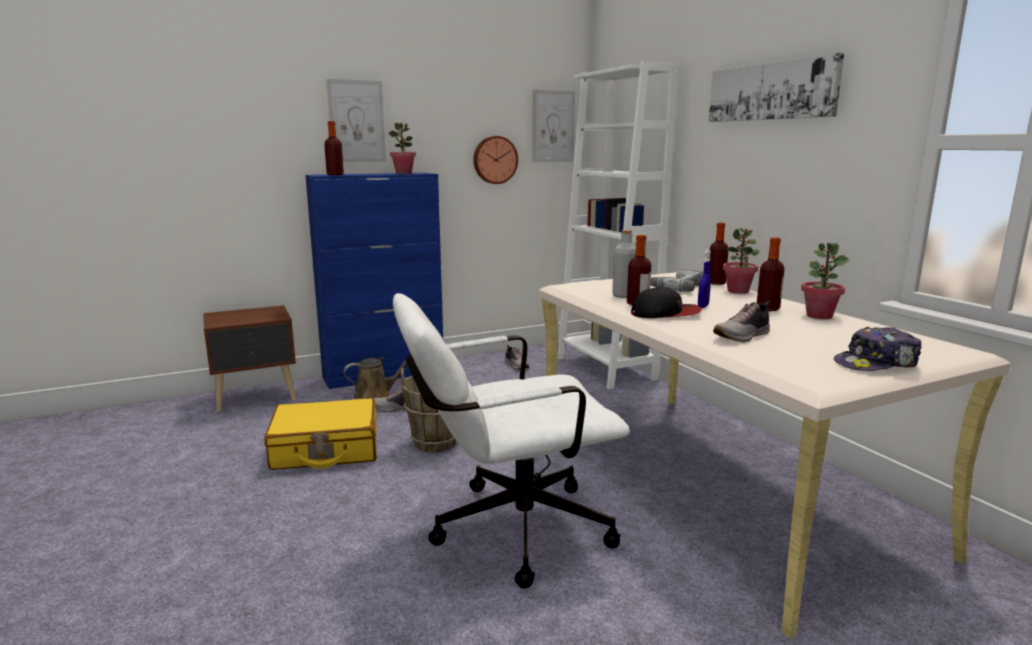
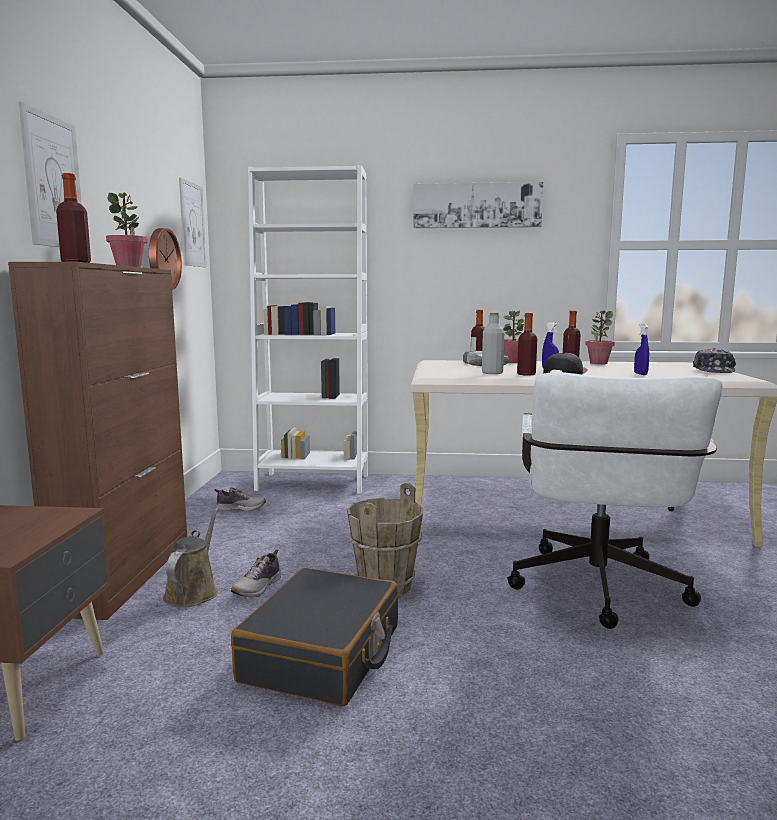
camera: 60 degrees left, 5 degrees down
yellow suitcase [265,398,376,470] -> black suitcase [231,568,398,707]
blue cabinet [305,173,443,389] -> brown cabinet [8,262,187,620]
shoe [713,301,770,342] -> blue spray bottle [634,324,649,375]

